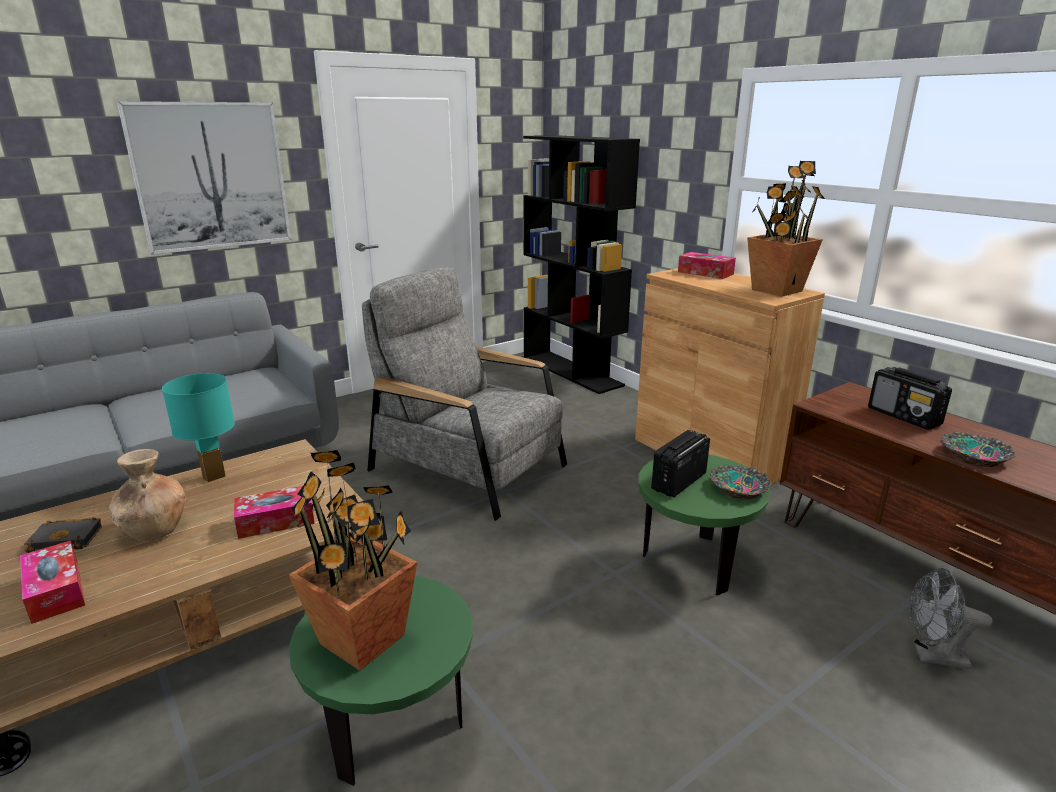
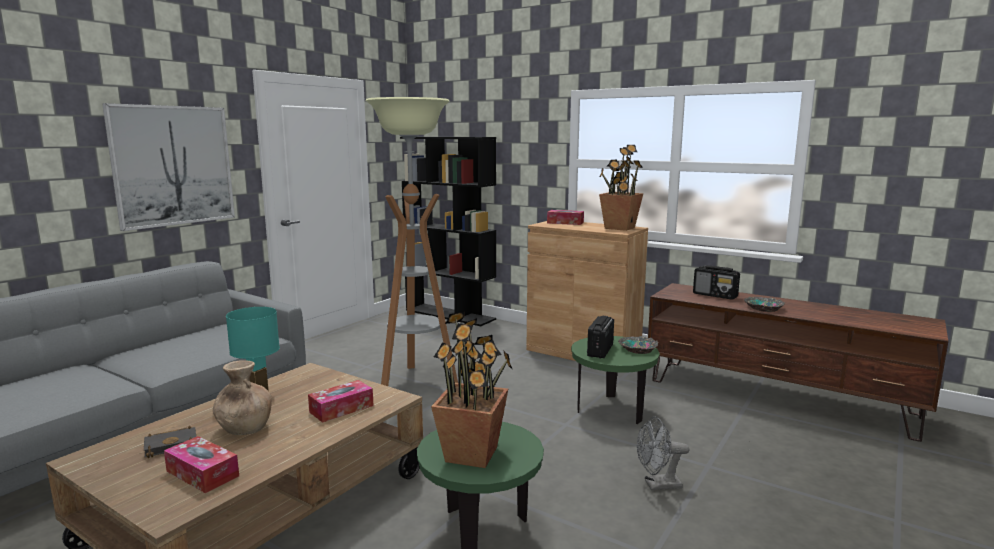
camera: 20 degrees left, 10 degrees down
grey armchair [362,267,567,521] -> floor lamp [366,97,458,386]
grey fan [910,568,993,669] -> grey fan moved to [637,417,689,490]

